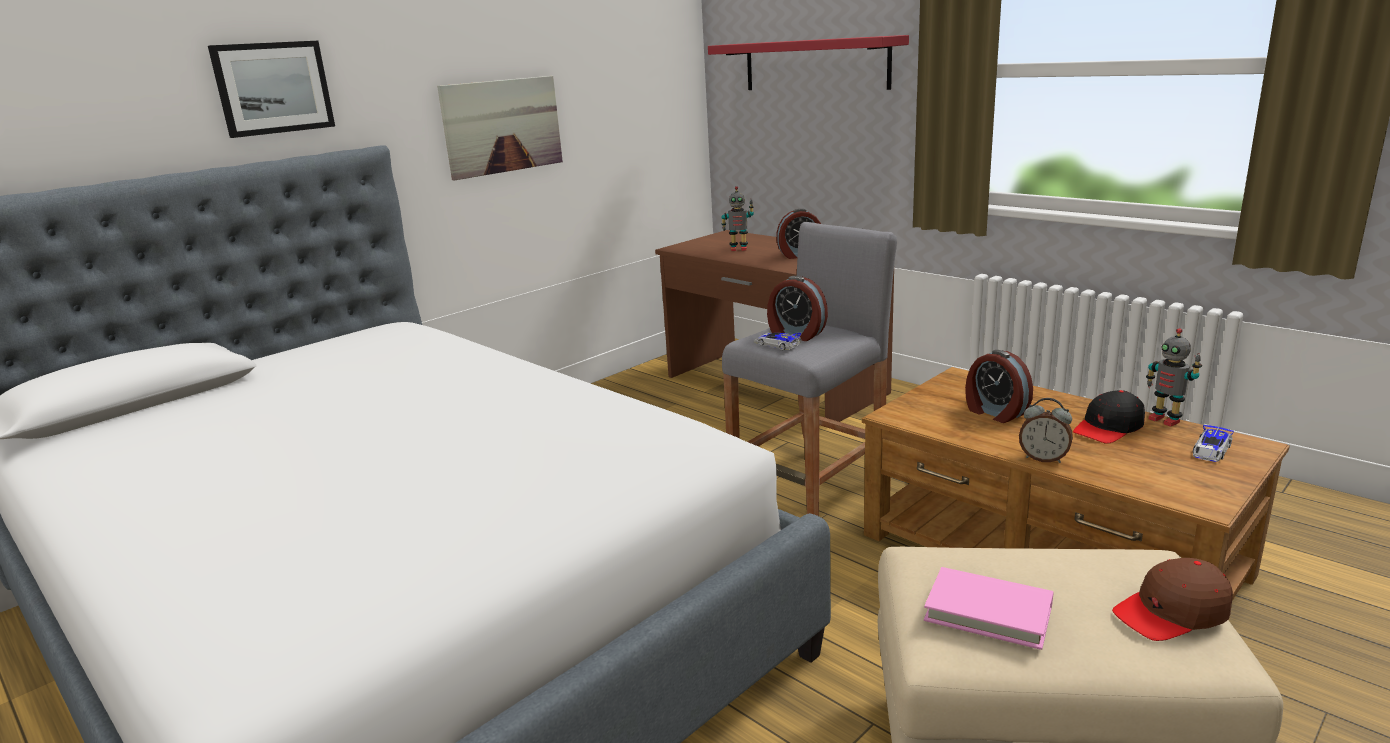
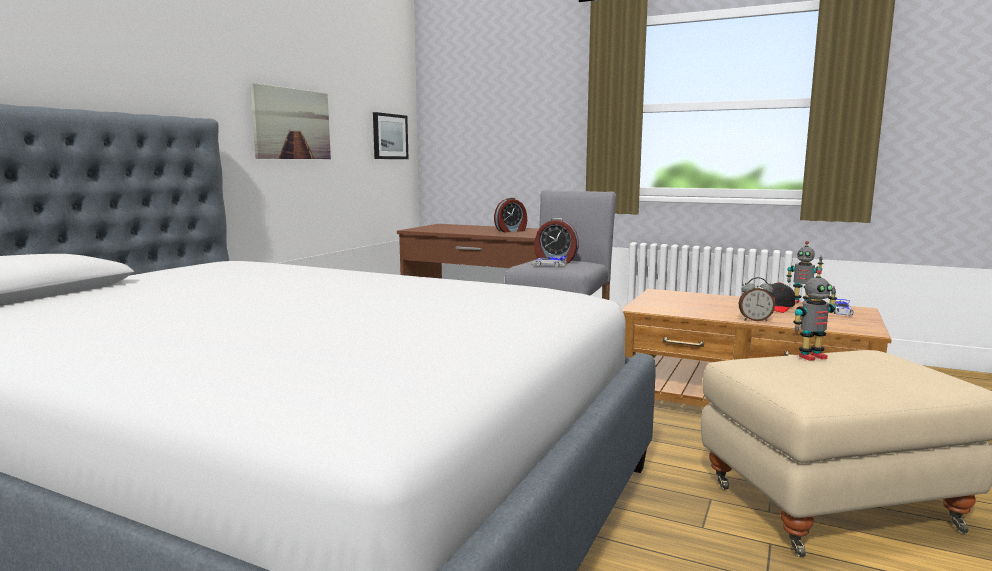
camera: 20 degrees left, 10 degrees down
picture [208,41,335,138] -> picture moved to [373,112,409,159]
red shelf [708,35,909,90] -> none
toy robot [721,186,754,251] -> toy robot moved to [793,269,837,361]
pink book [924,567,1054,650] -> none
alarm clock [965,350,1033,423] -> none
brown cap [1112,558,1233,641] -> none

